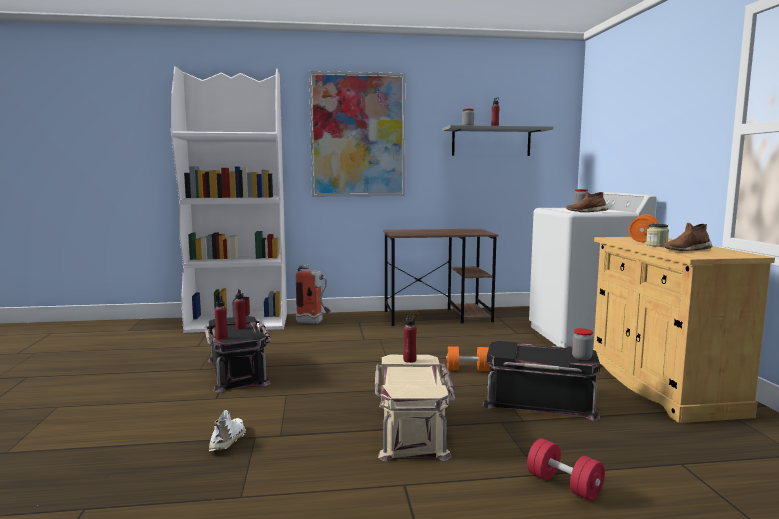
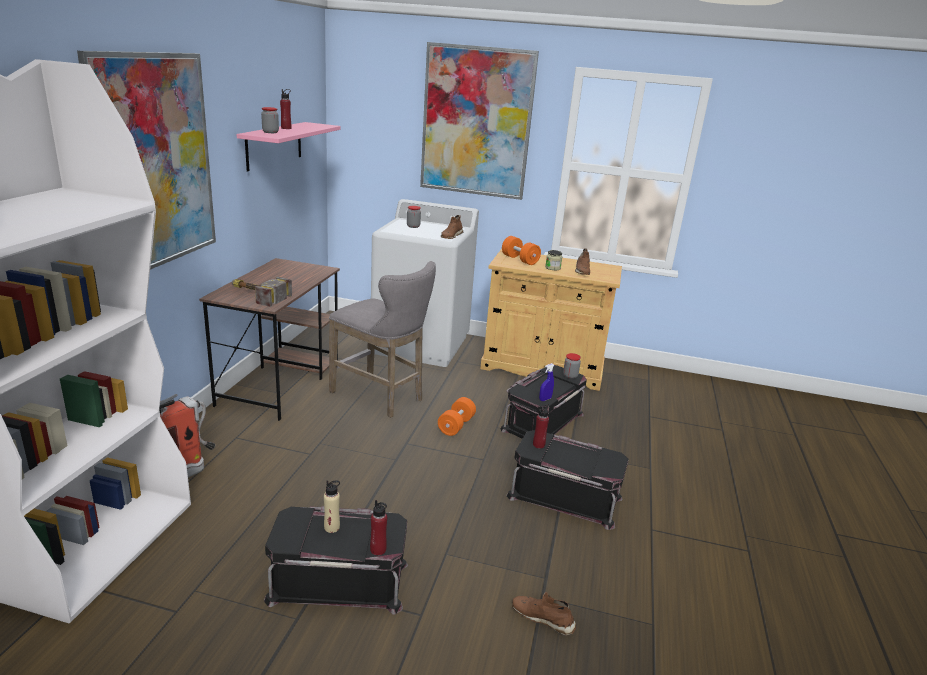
camera: 70 degrees left, 15 degrees up
white shoe [209,410,246,451] -> brown shoe [512,592,576,636]
red bottle [234,289,246,329] -> beige bottle [324,480,340,533]
beige storage box [375,355,455,461] -> black storage box [507,430,629,530]
grey shelf [442,125,553,156] -> pink shelf [236,122,341,171]
red dumbbell [527,438,605,501] -> none
none -> hammer [232,277,292,307]
none -> grey stool [329,261,436,418]
none -> picture [420,42,539,200]
none -> blue spray bottle [539,363,554,401]

